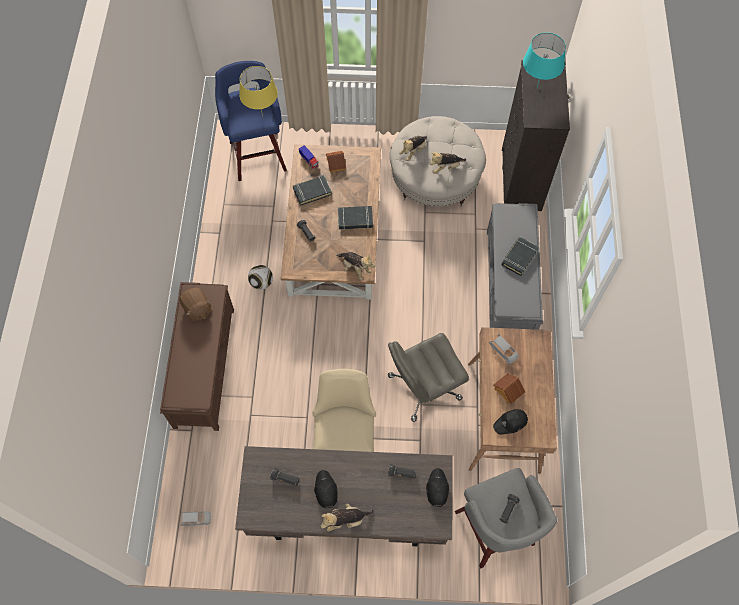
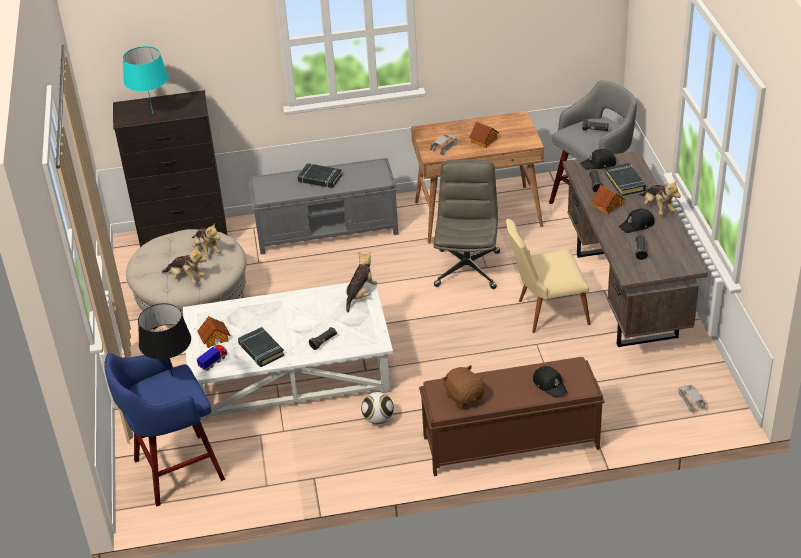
camera: 100 degrees left, 25 degrees down
brown plush toy [180,287,212,321] -> brown plush toy turned 75 degrees counterclockwise [442,365,484,408]
yellow table lamp [239,66,278,116] -> black table lamp [138,303,191,377]
brown coffee table [281,144,381,300] -> white coffee table [183,279,393,421]
black book [338,206,373,230] -> black book moved to [606,163,646,196]
grey office chair [388,333,469,422] -> grey office chair turned 135 degrees counterclockwise [433,159,500,289]
black cap [493,409,528,435] -> black cap moved to [533,366,567,398]
none -> toy house [591,185,624,214]

